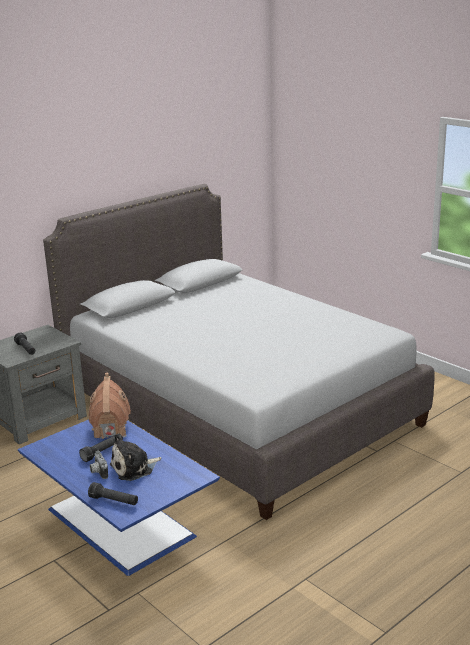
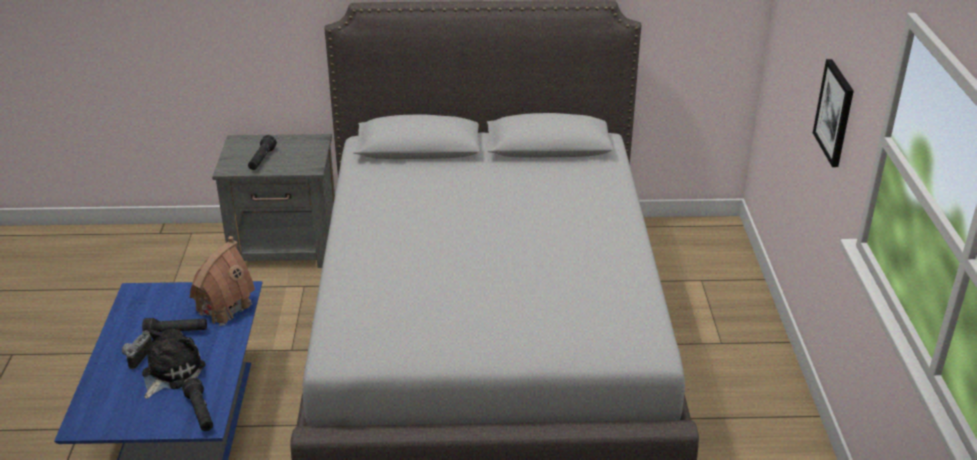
camera: 40 degrees right, 10 degrees up
black flashlight [88,482,138,505] -> black flashlight moved to [182,378,213,431]
plush toy [110,433,162,481] -> plush toy turned 105 degrees clockwise [142,329,206,399]
none -> picture [813,59,854,167]

